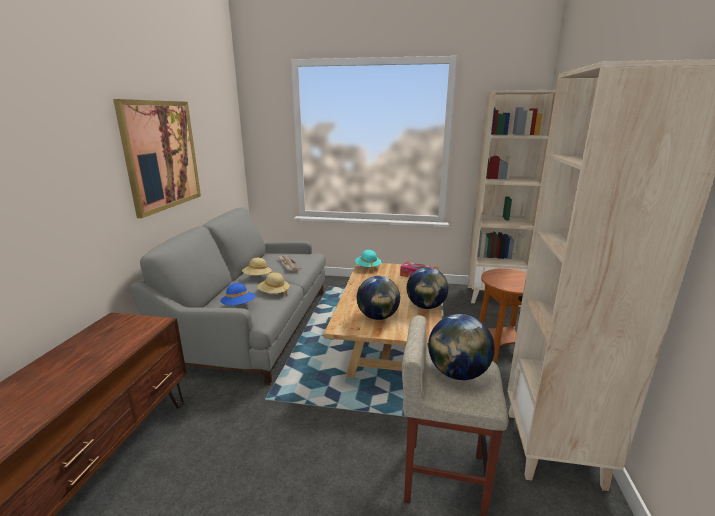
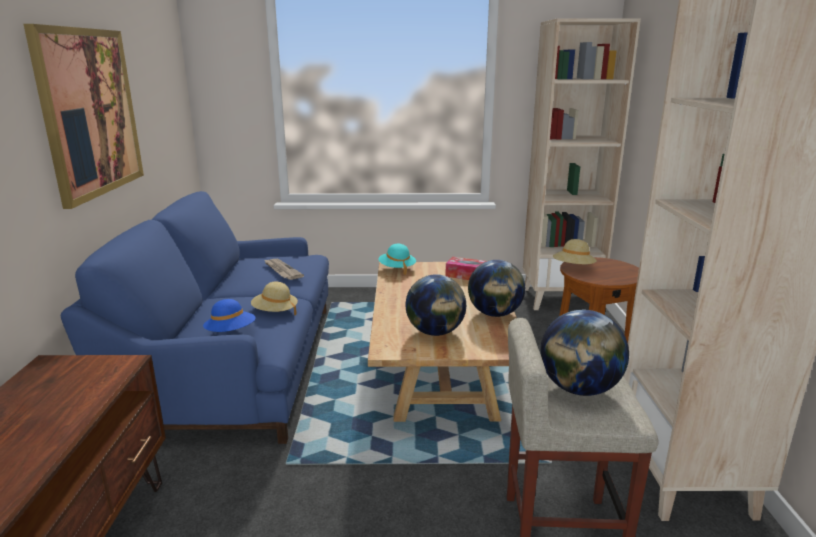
camera: 10 degrees left, 0 degrees up
grey sofa [130,207,326,385] -> blue sofa [61,191,329,444]
beige hat [242,258,272,275] -> beige hat moved to [553,239,597,264]

